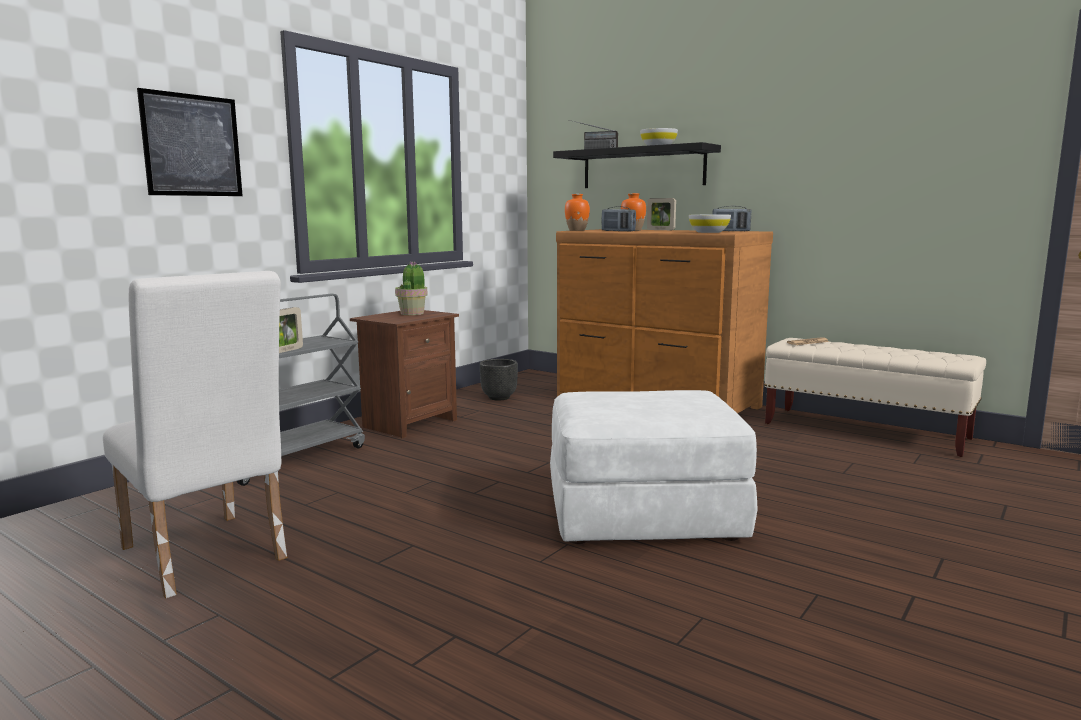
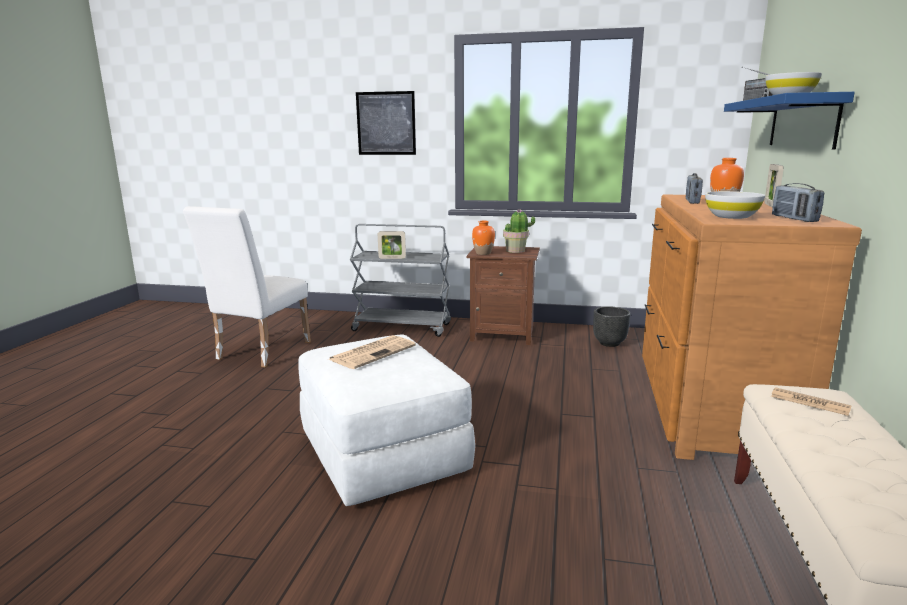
camera: 65 degrees right, 5 degrees up
black shelf [553,142,721,188] -> blue shelf [724,92,855,150]
orange vase [565,194,590,231] -> orange vase moved to [472,221,495,255]
none -> newspaper [329,335,416,369]

